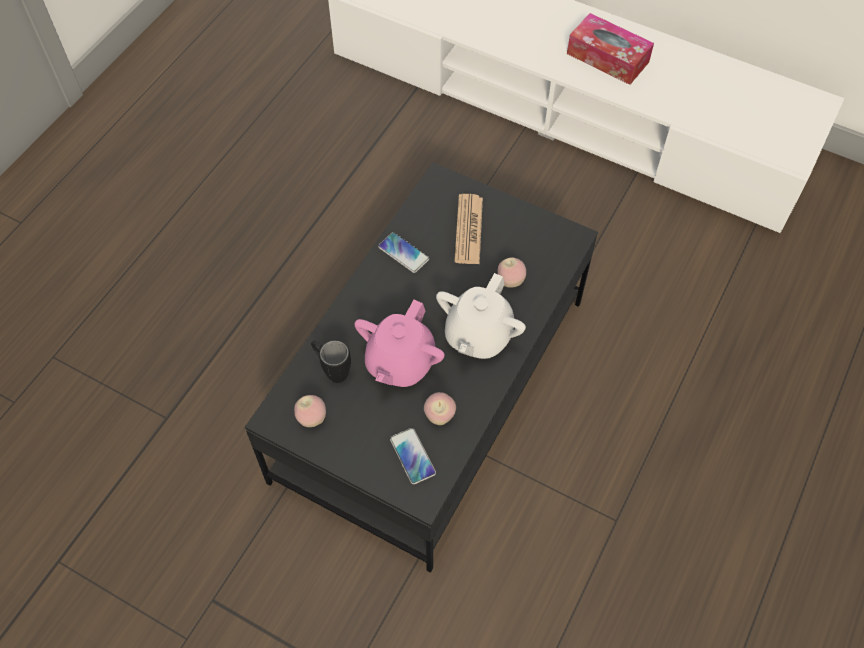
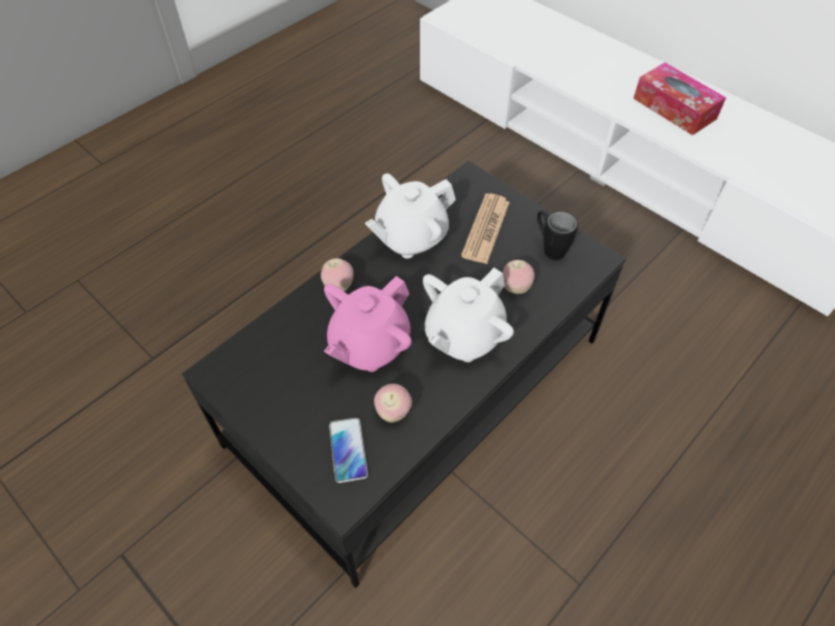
camera: 15 degrees right, 5 degrees down
apple [294,395,326,427] -> apple moved to [321,258,354,291]
black mug [311,340,351,383] -> black mug moved to [537,210,578,260]
phone [378,232,429,273] -> white teapot [365,173,456,259]

